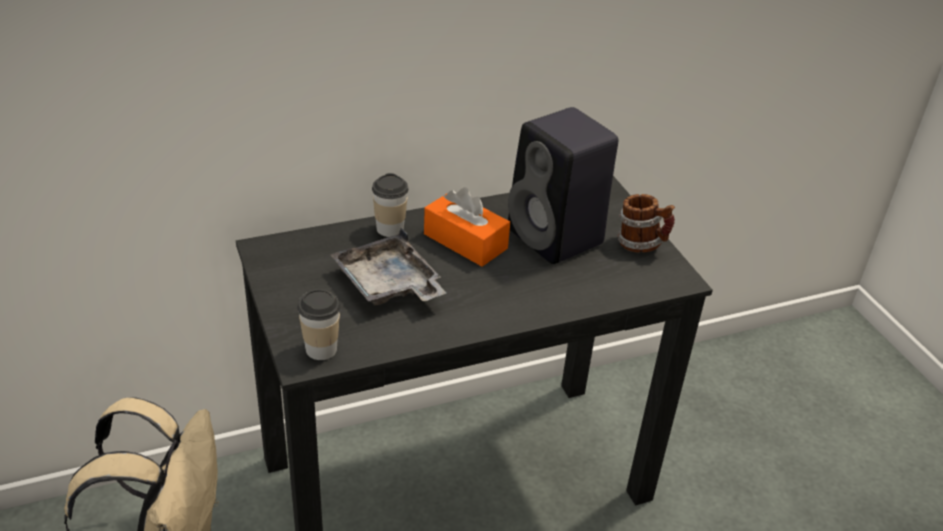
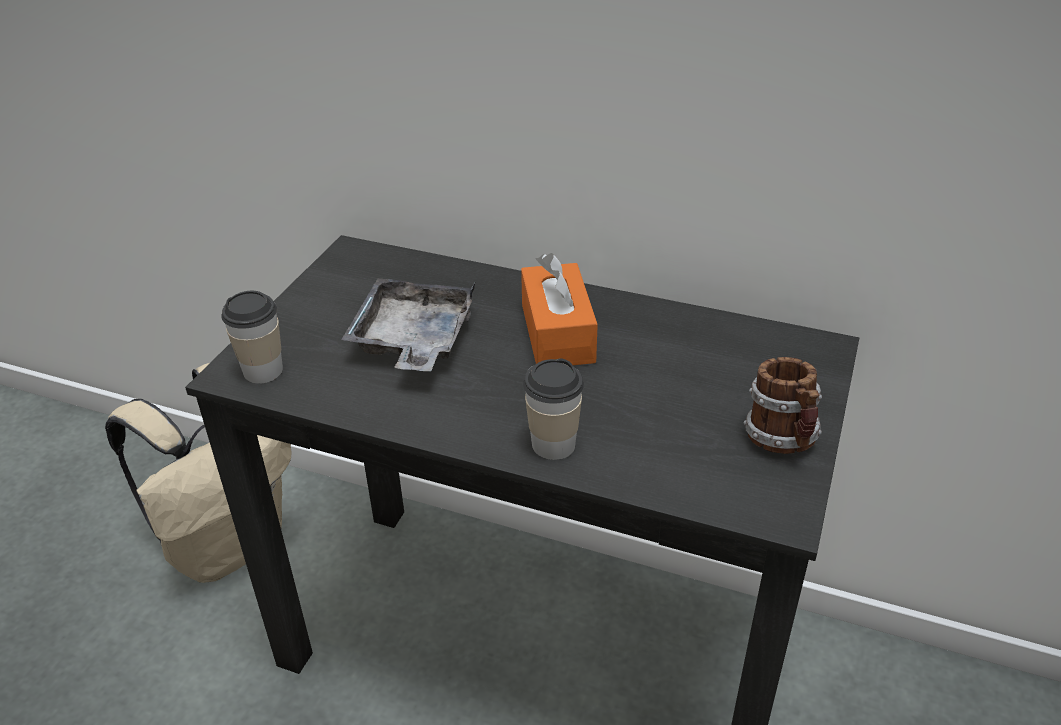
camera: 45 degrees right, 0 degrees up
cup [372,173,408,237] -> cup moved to [523,358,584,460]
black speaker [508,107,618,264] -> none

